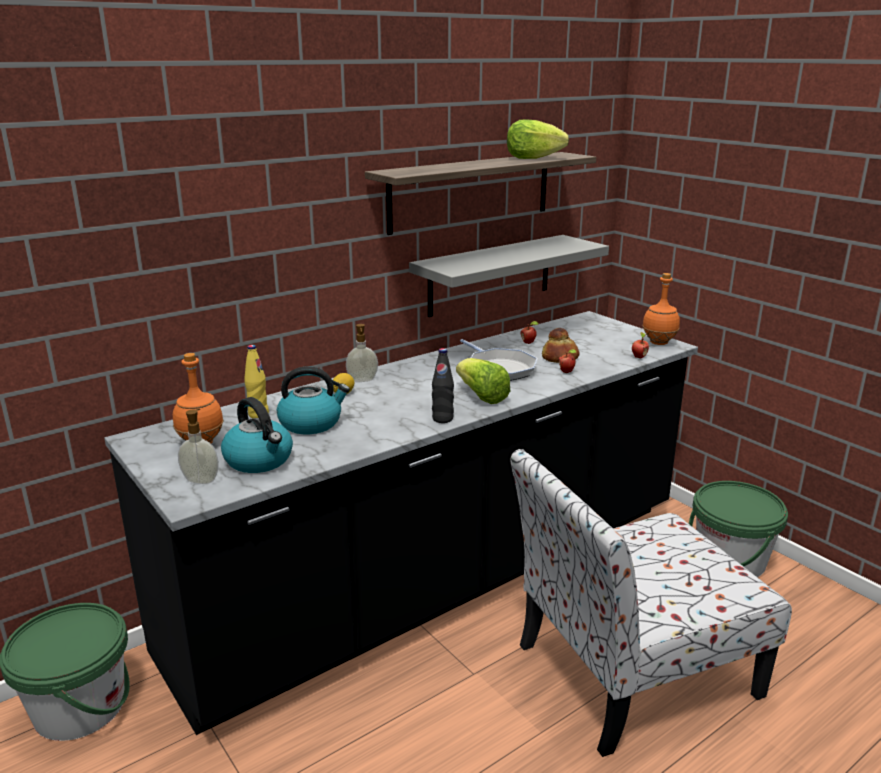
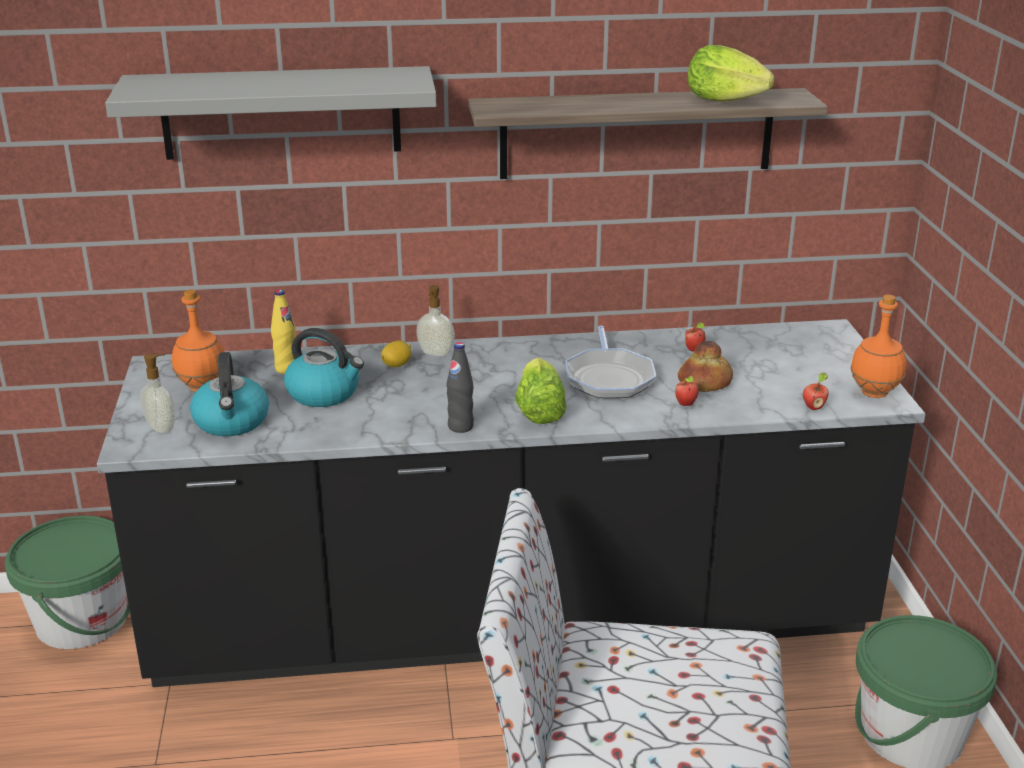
camera: 30 degrees right, 5 degrees up
grey shelf [409,235,609,317] -> grey shelf moved to [105,66,436,160]

